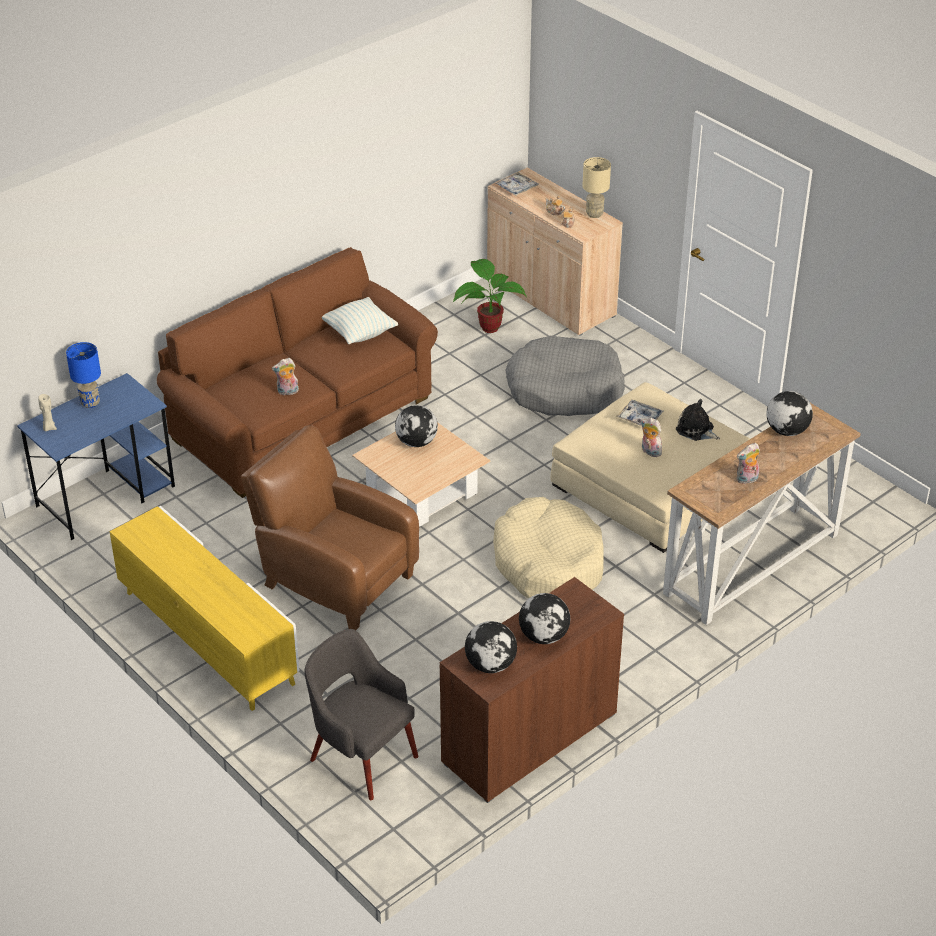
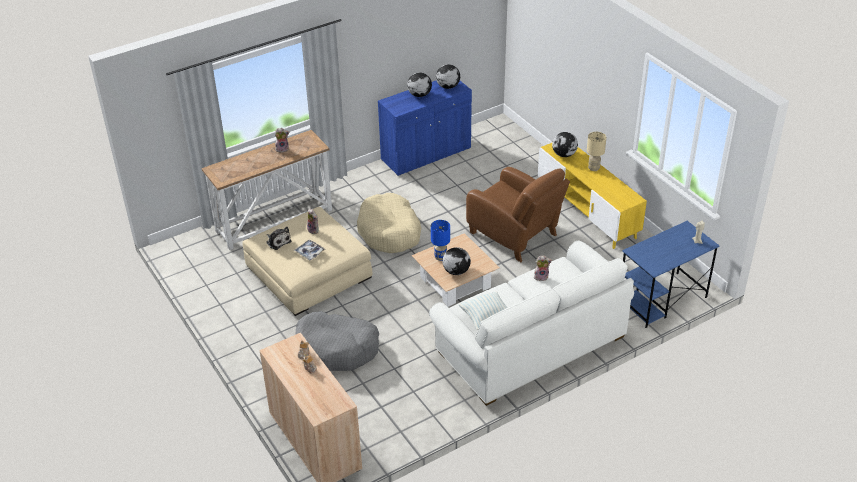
camera: 170 degrees left, 0 degrees up
blue table lamp [66,342,101,408] -> blue table lamp moved to [431,220,450,261]
brown sofa [157,247,438,498] -> white sofa [429,241,634,406]
grey armchair [305,629,418,800] -> none
brown cabinet [440,577,624,803] -> blue cabinet [378,80,472,176]
potted plant [453,259,527,333] -> none
tray [495,172,538,196] -> none
beige table lamp [582,157,611,218] -> beige table lamp moved to [587,132,606,171]
globe [766,391,813,436] -> globe moved to [552,132,578,157]

